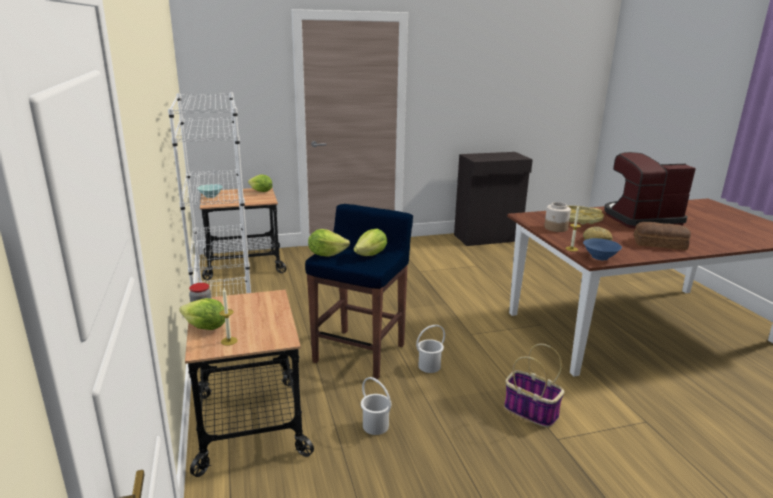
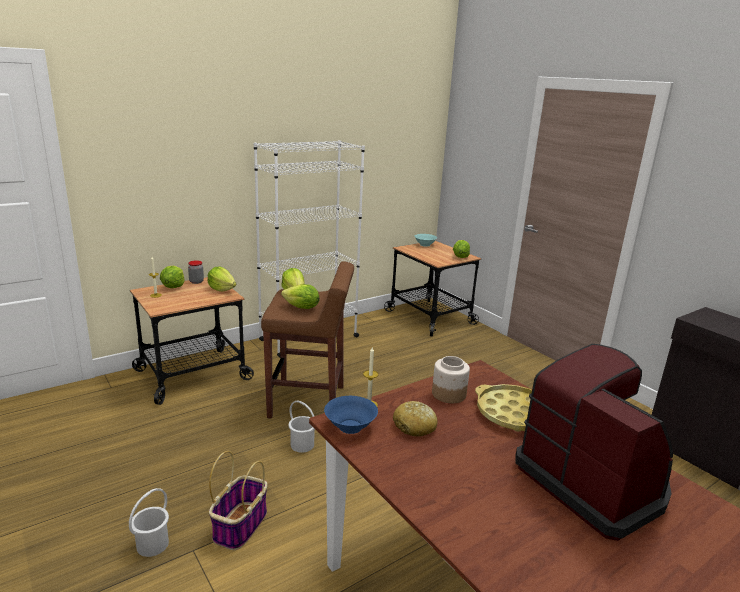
camera: 70 degrees right, 0 degrees up
blue stool [305,204,413,380] -> brown stool [261,262,354,419]
white bucket [361,377,392,435] -> white bucket moved to [129,488,169,557]
bread [634,222,691,250] -> none
none -> lettuce [208,267,236,291]

